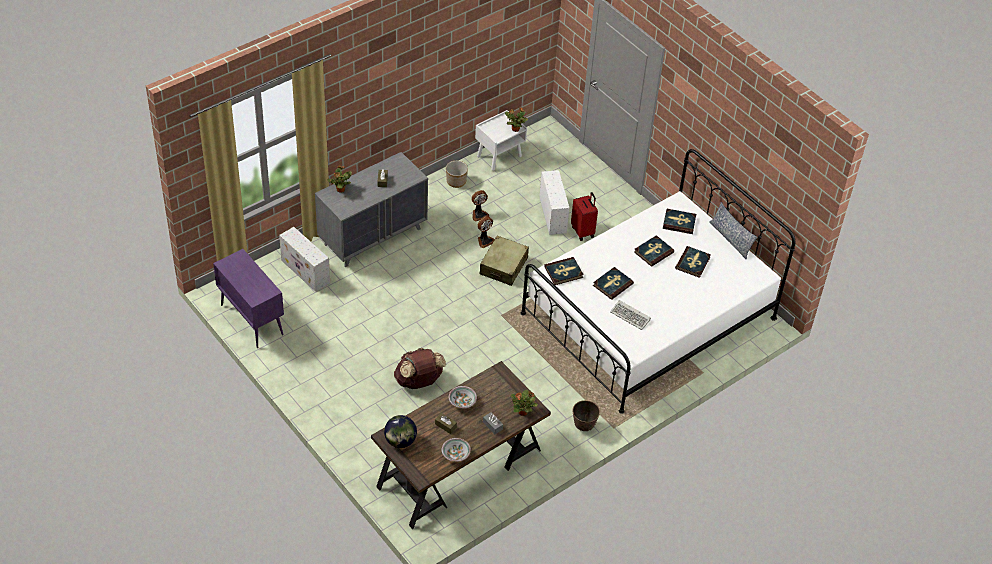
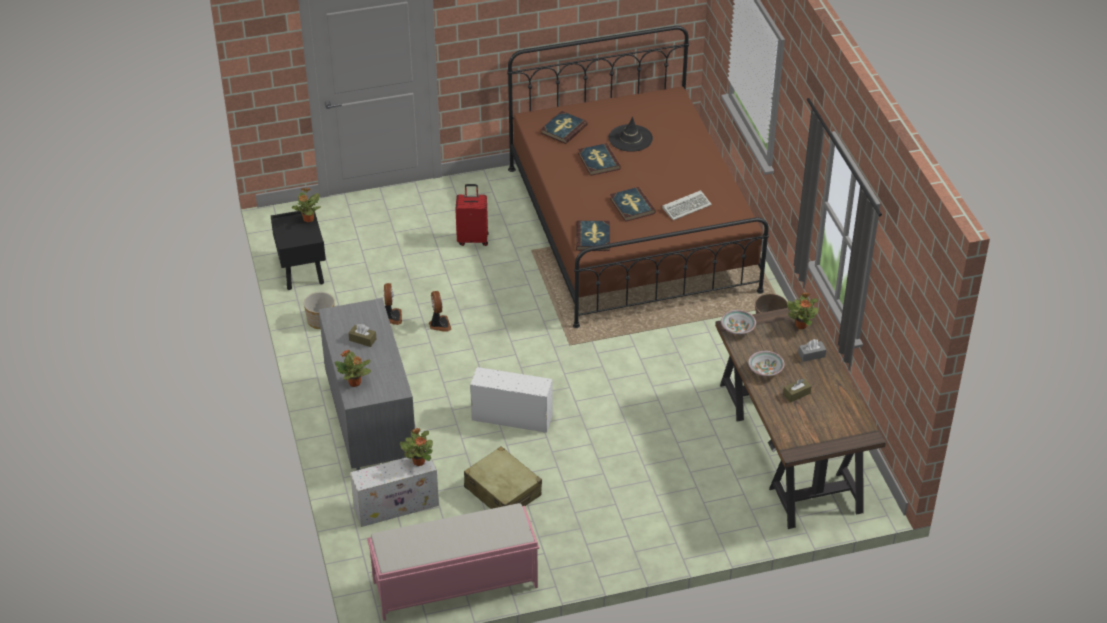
camera: 65 degrees left, 5 degrees down
purple cabinet [213,249,284,348] -> pink bench [367,503,539,621]
globe [384,415,417,448] -> none
brown backpack [394,348,446,389] -> none
bowl [442,438,471,462] -> bowl moved to [721,310,756,335]
white nightstand [475,110,527,171] -> black nightstand [271,211,326,290]
beige suitcase [480,236,529,286] -> beige suitcase moved to [464,446,542,509]
white bed [520,149,796,414] -> brown bed [507,26,769,328]
white storage box [539,170,569,235] -> white storage box moved to [470,367,553,433]
book [675,246,711,278] -> black hat [609,116,653,152]
pillow [709,202,758,259] -> none
none -> potted plant [400,428,433,466]

